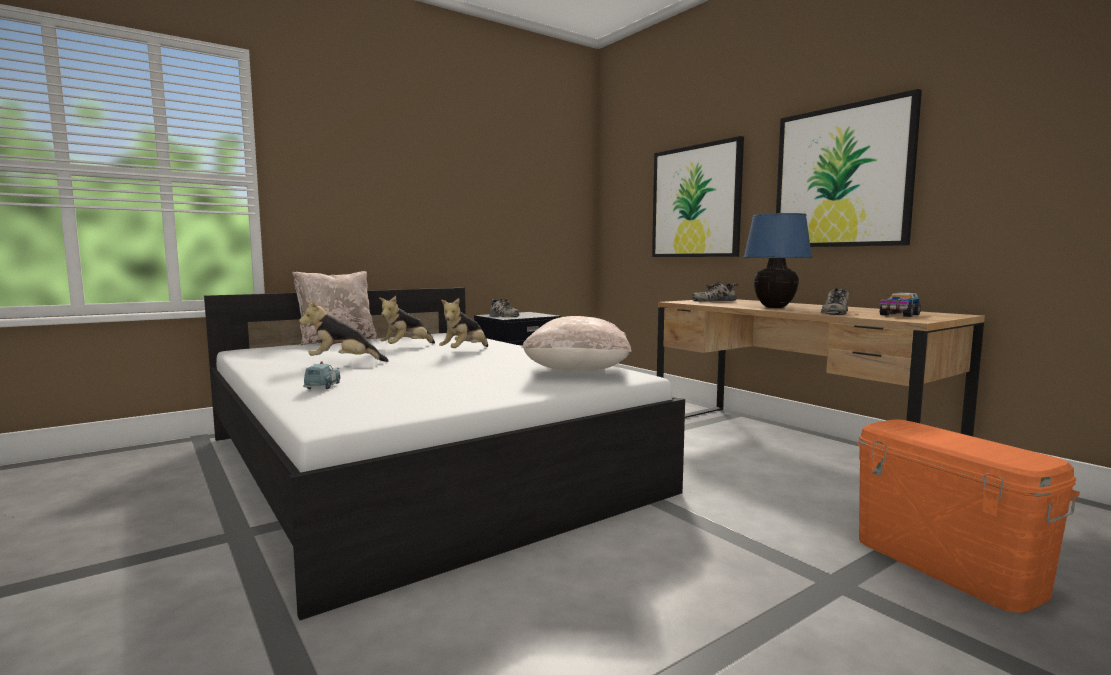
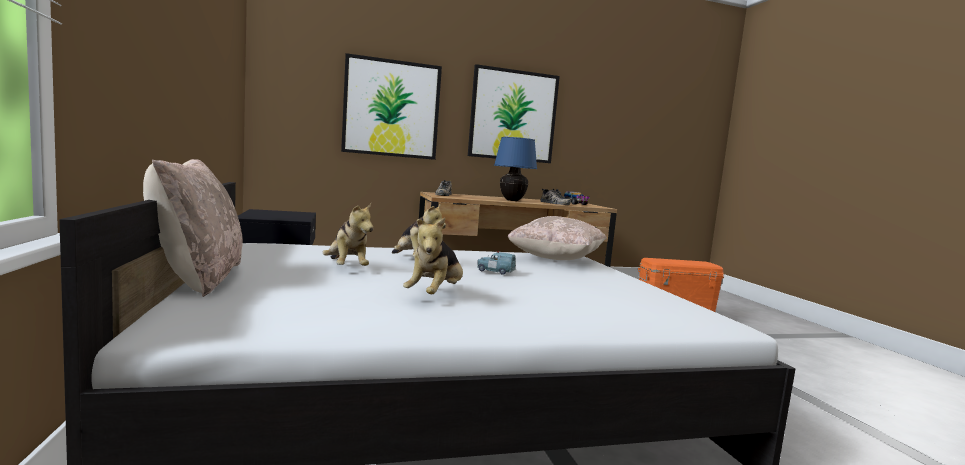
camera: 70 degrees left, 0 degrees up
blue toy car [303,361,341,389] -> blue toy car moved to [477,251,516,275]
shoe [490,298,519,317] -> none

